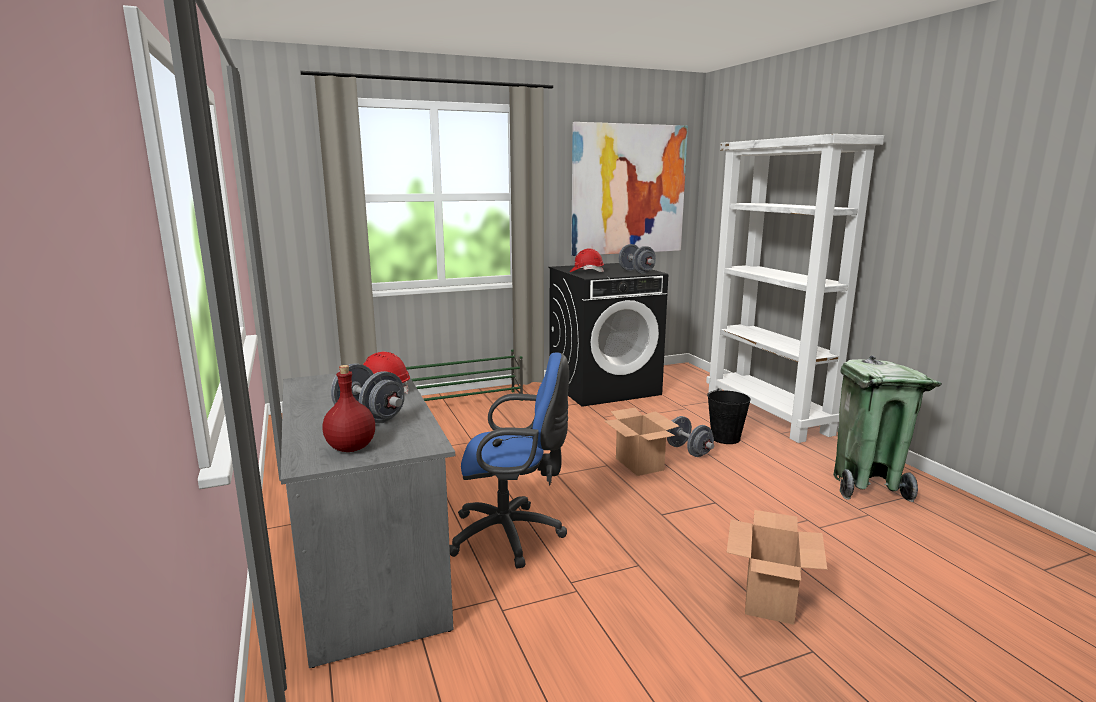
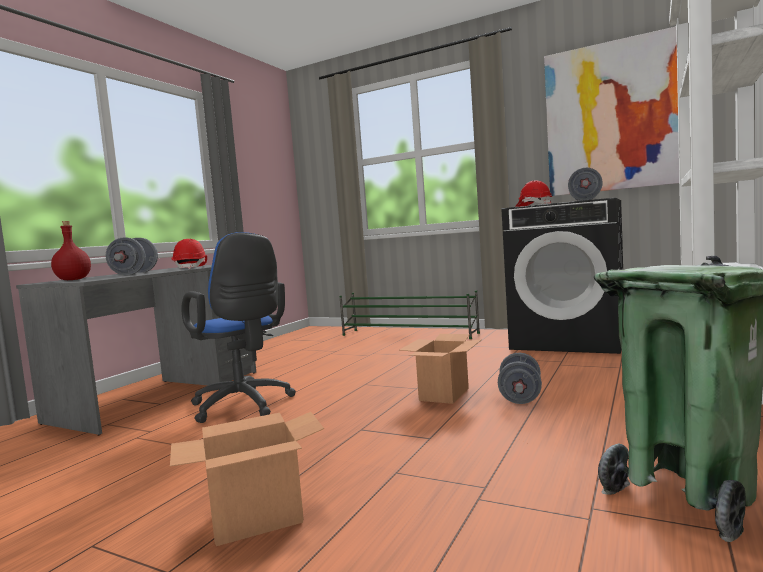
camera: 50 degrees right, 10 degrees down
black bucket [707,389,751,444] -> none

